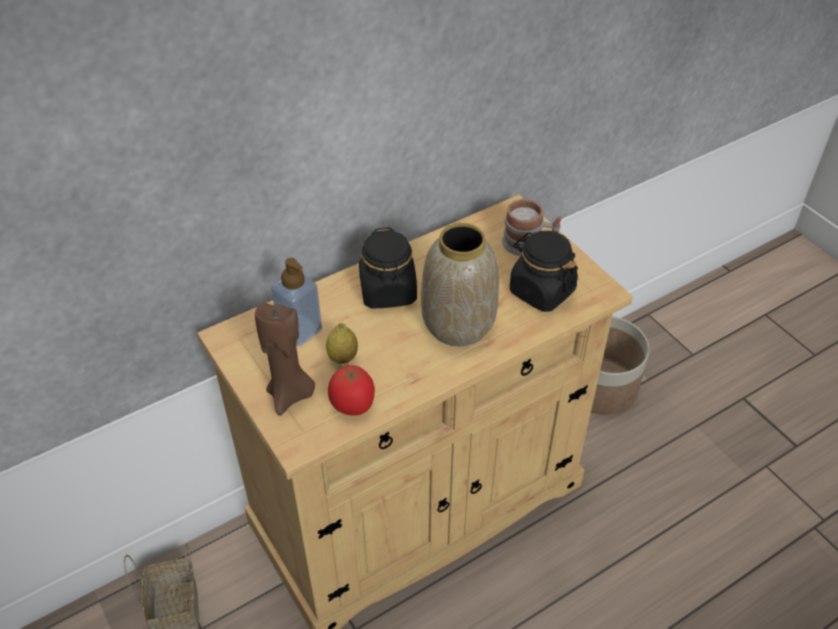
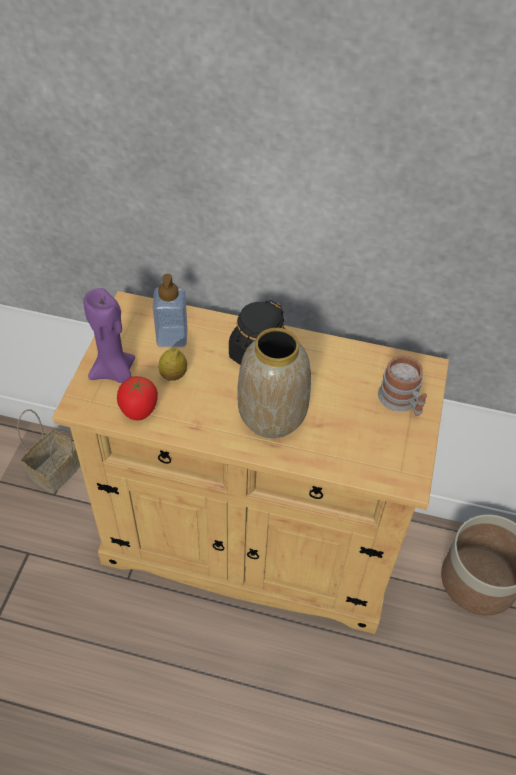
camera: 45 degrees right, 5 degrees up
brown candle [255,302,315,416] -> purple candle [84,288,135,383]
black jar [510,231,578,312] -> none

